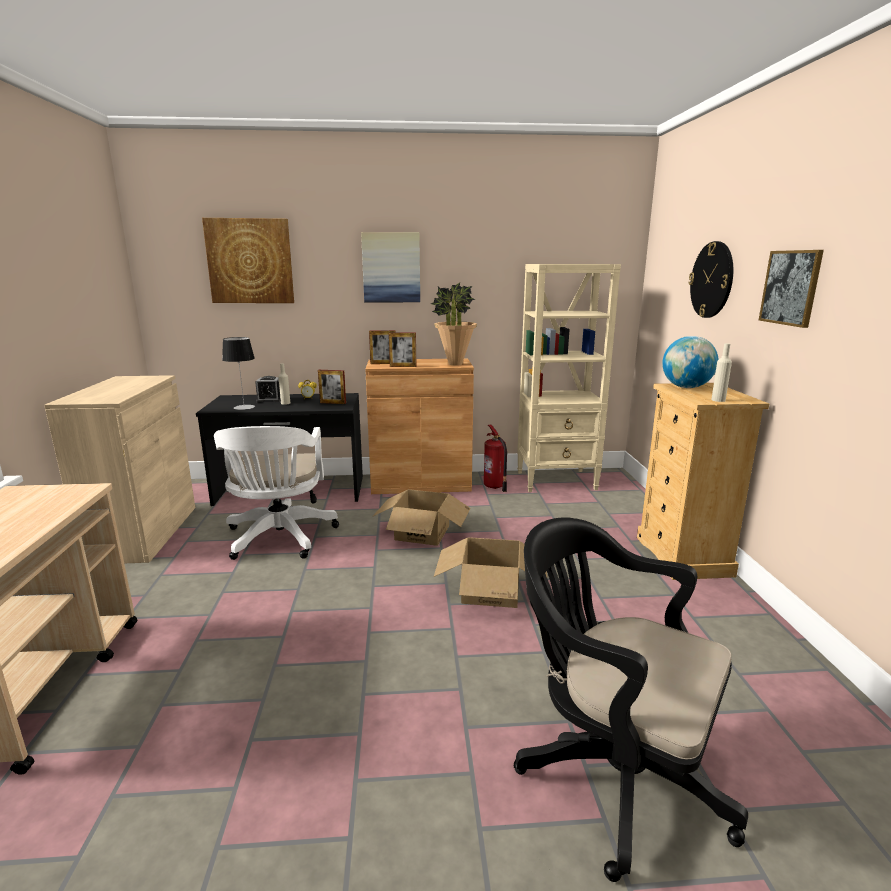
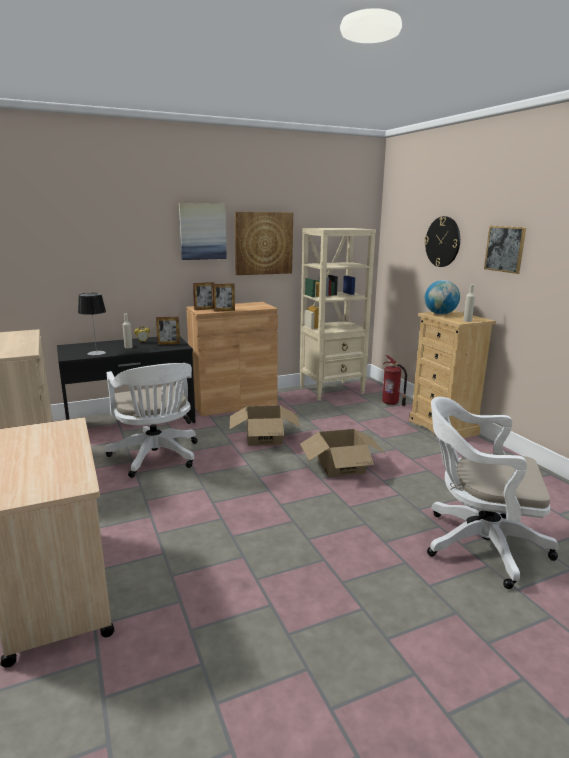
camera: 20 degrees left, 0 degrees up
picture [202,218,294,303] -> picture moved to [235,212,293,275]
alarm clock [255,376,281,402] -> none
potted plant [431,283,477,366] -> none
fire extinguisher [484,425,507,492] -> fire extinguisher moved to [382,355,407,406]
black office chair [514,517,748,882] -> white office chair [427,397,558,589]

